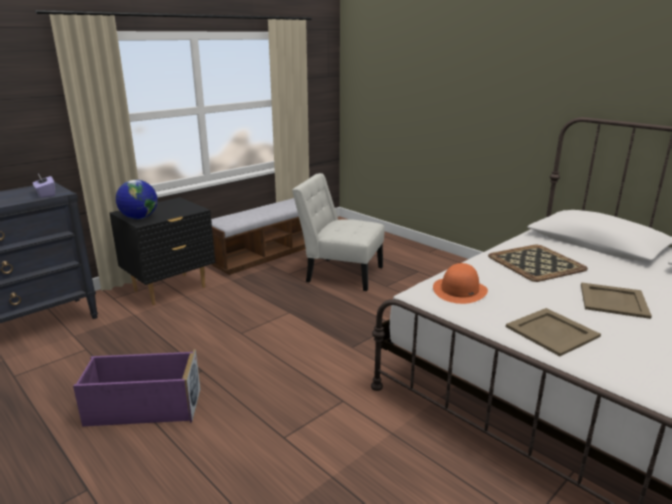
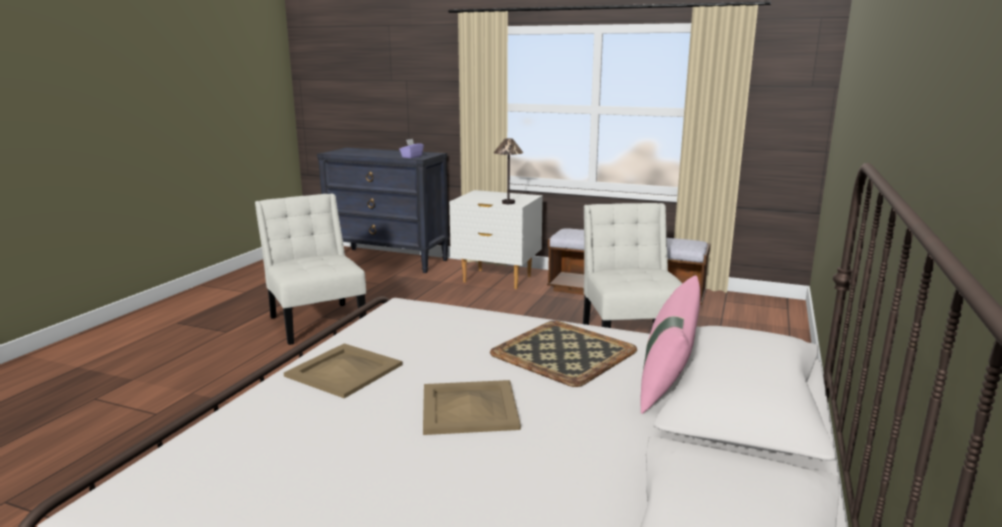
camera: 65 degrees right, 5 degrees down
purple storage box [73,349,201,427] -> white chair [255,193,366,345]
black nightstand [109,197,215,305] -> white nightstand [449,190,543,289]
globe [116,180,158,219] -> none
orange hat [433,263,488,304] -> none
none -> table lamp [494,138,523,204]
none -> pink pillow [640,275,700,414]

